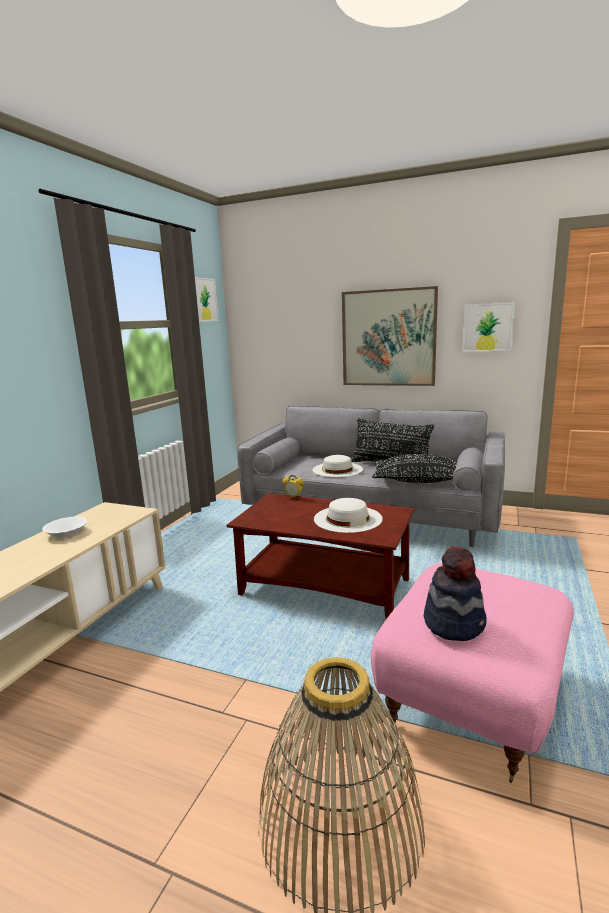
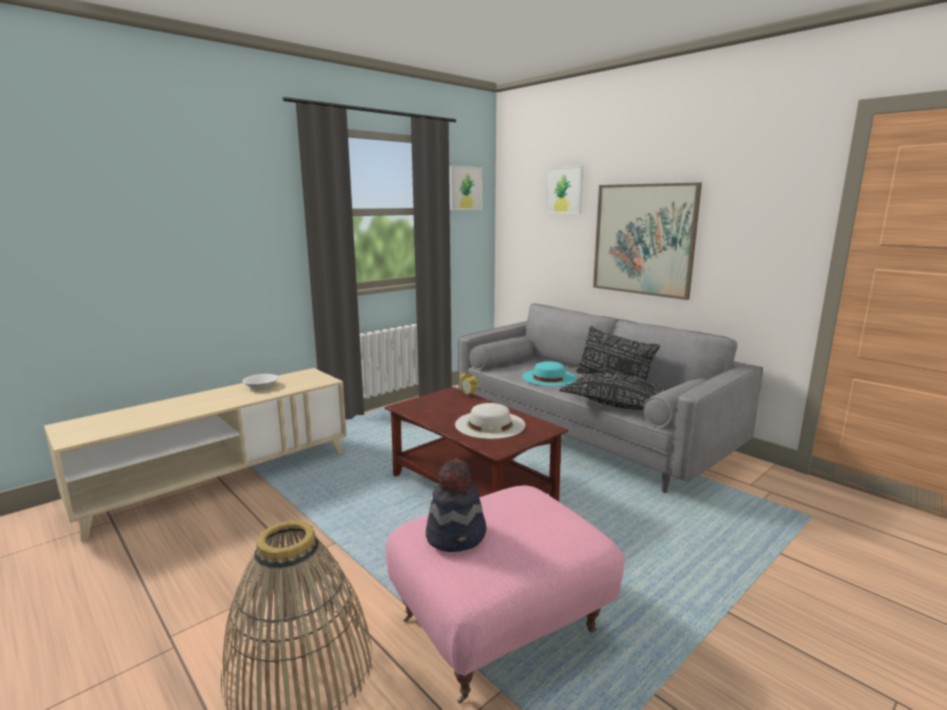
camera: 25 degrees right, 0 degrees up
white hat [313,455,363,477] -> turquoise hat [522,361,577,386]
picture [463,302,515,352] -> picture moved to [544,166,583,214]

